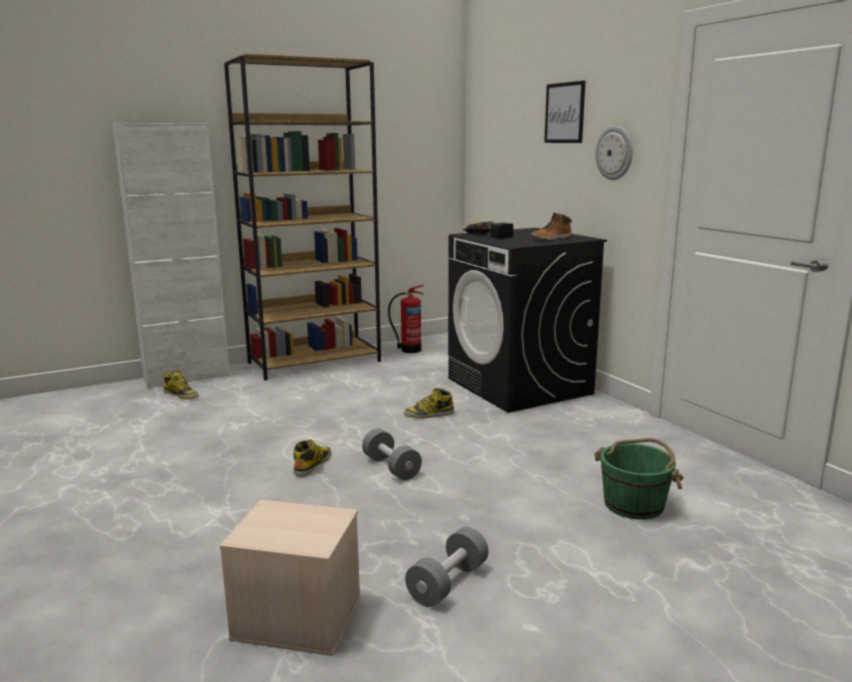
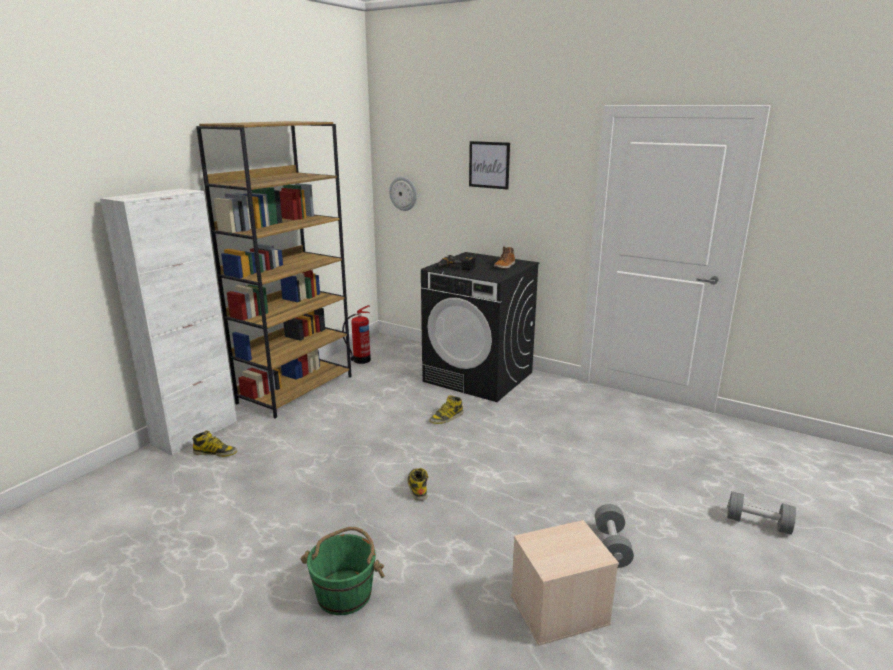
camera: 30 degrees left, 5 degrees up
grey dumbbell [362,428,422,480] -> grey dumbbell moved to [727,491,796,535]
green bucket [594,438,683,520] -> green bucket moved to [301,527,384,615]
wall clock [595,126,633,180] -> wall clock moved to [389,177,417,211]

